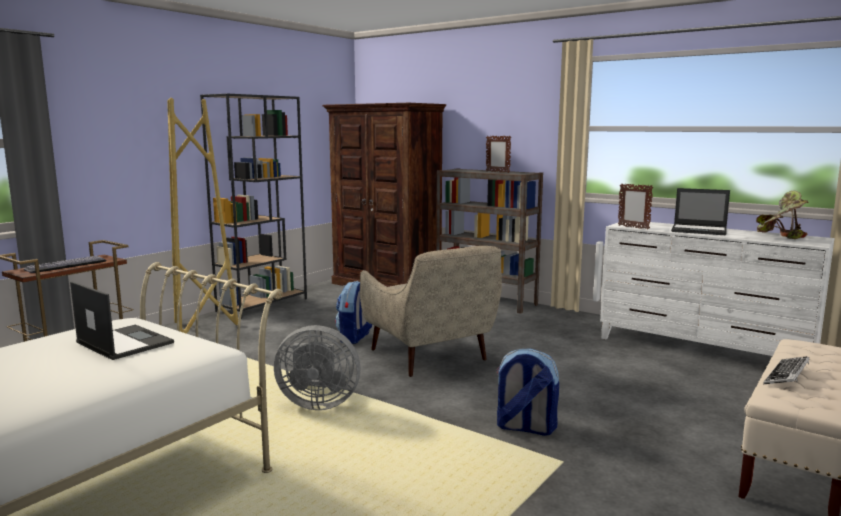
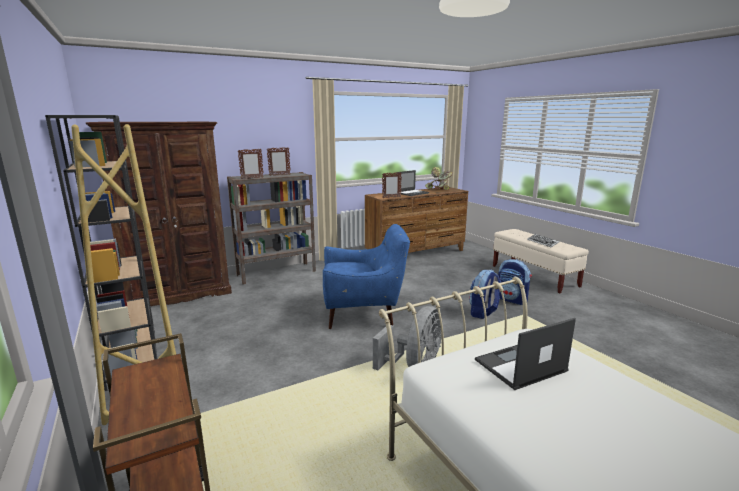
camera: 65 degrees left, 5 degrees up
keyboard [23,256,106,273] -> none
backpack [335,281,372,344] -> backpack moved to [498,259,532,305]
beige armchair [360,246,502,377] -> blue armchair [323,224,410,329]
white dresser [600,222,835,356] -> brown dresser [365,187,468,253]
none -> picture frame [238,149,264,179]

